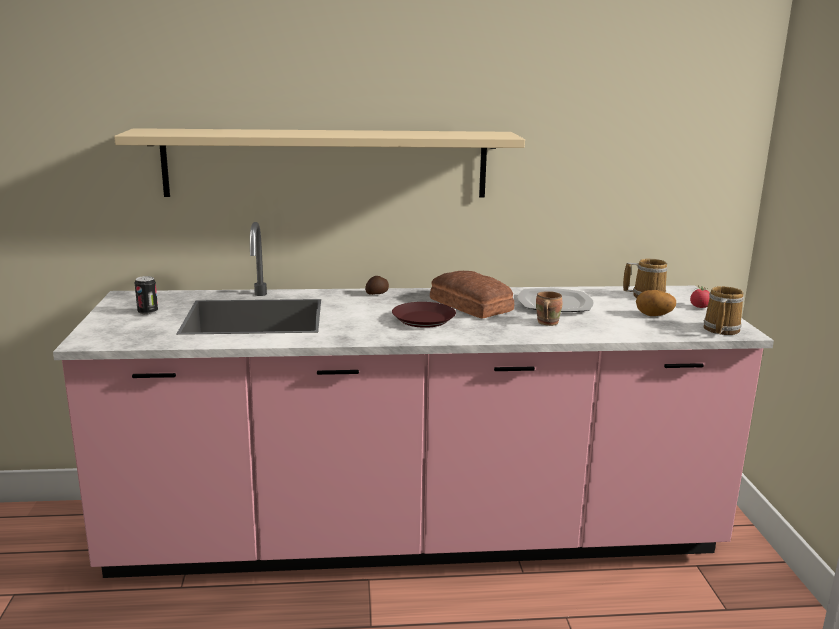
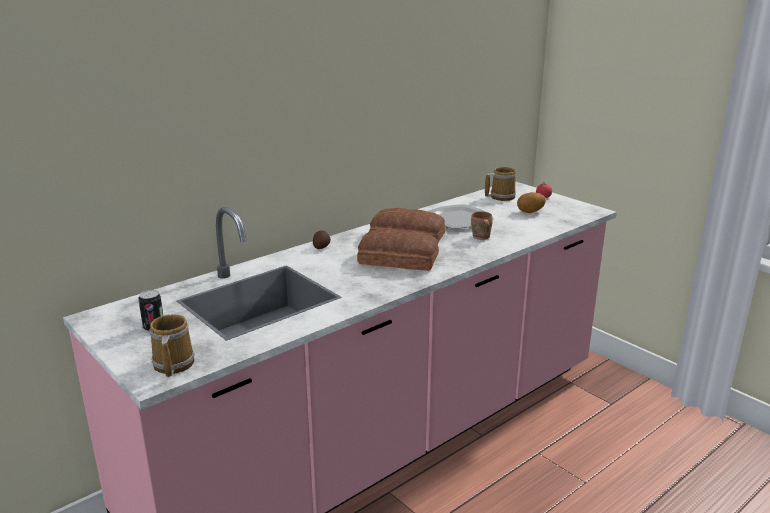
camera: 35 degrees left, 5 degrees up
beige shelf [114,128,525,198] -> none
brown plate [392,302,456,328] -> bread [357,228,439,271]
mug [704,286,744,335] -> mug moved to [149,314,194,377]

